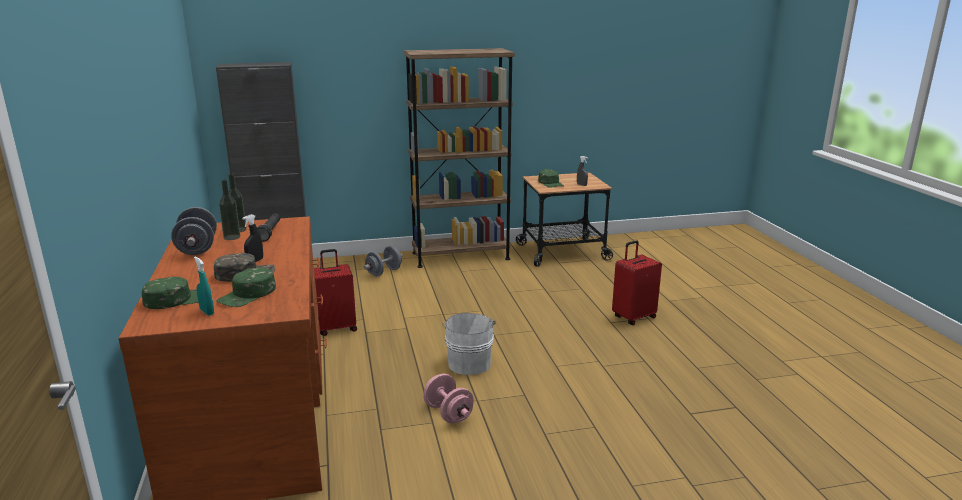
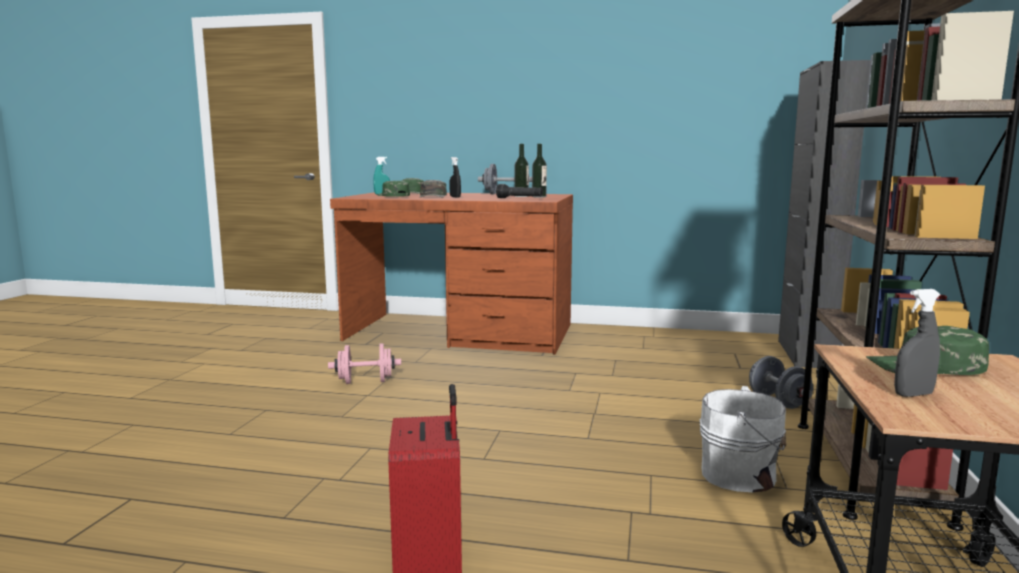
camera: 115 degrees right, 10 degrees down
red suitcase [314,249,357,336] -> none
white bucket [442,313,496,375] -> white bucket moved to [699,386,786,492]

